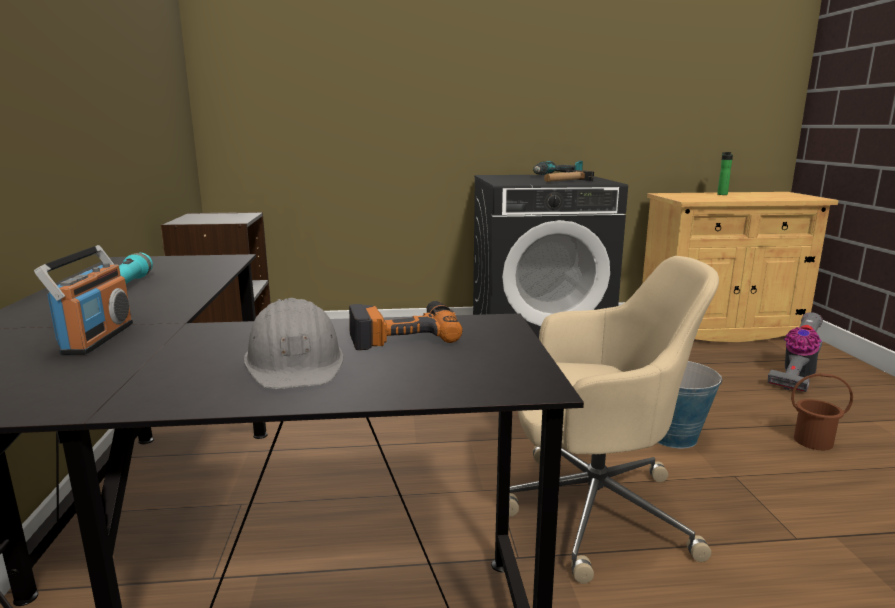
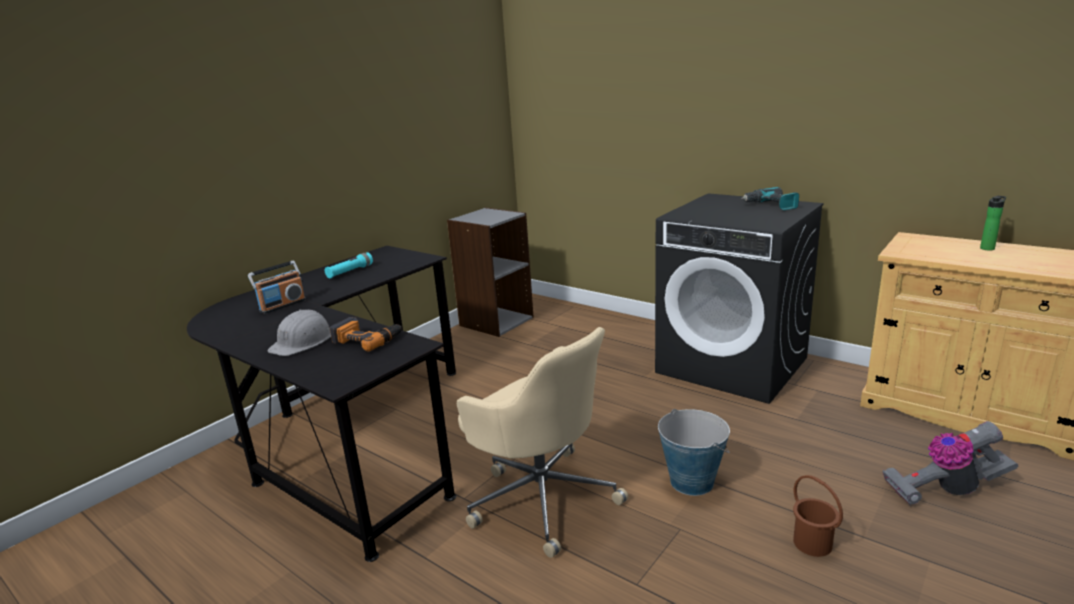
camera: 45 degrees right, 5 degrees up
hammer [544,170,594,182] -> none

